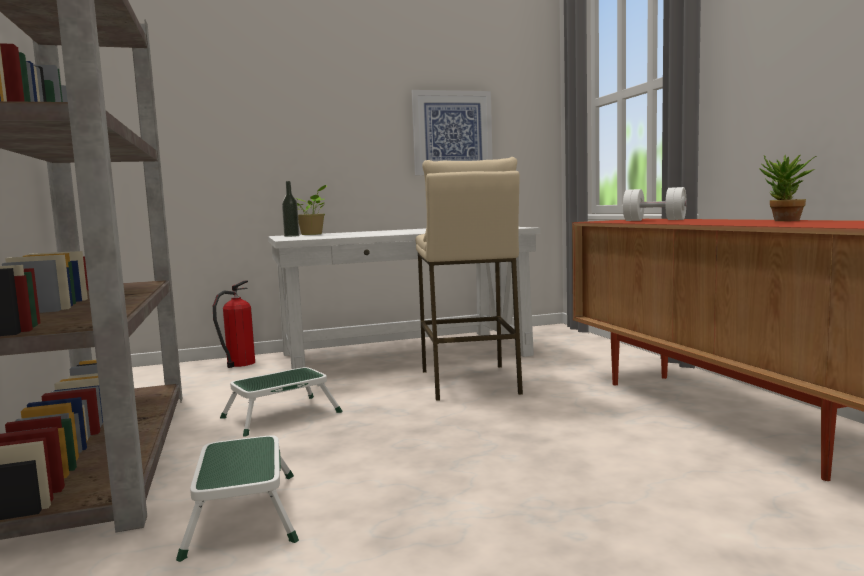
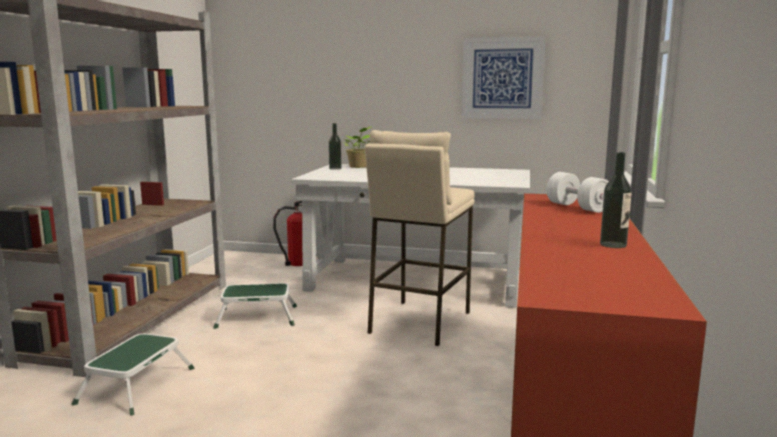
camera: 30 degrees right, 5 degrees up
potted plant [759,155,817,221] -> bottle [600,152,632,248]

